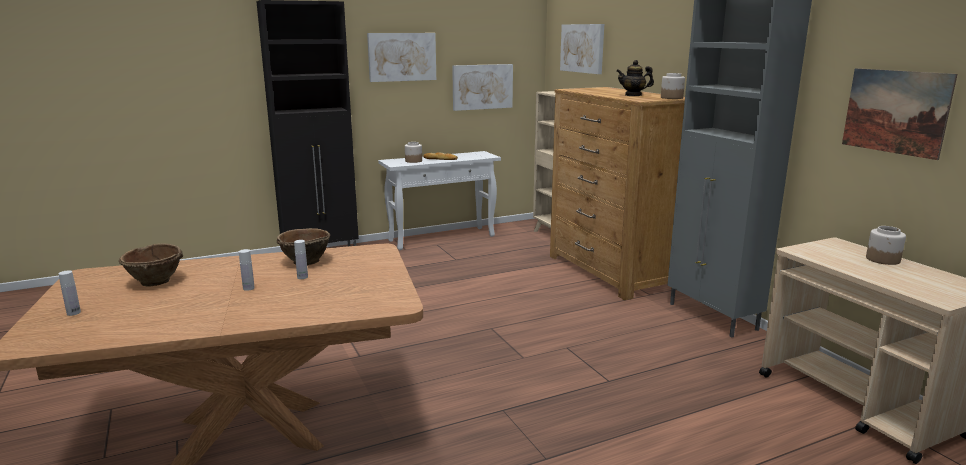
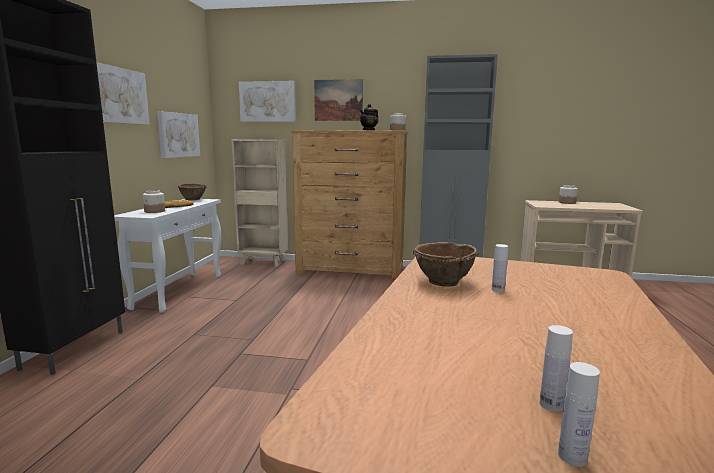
camera: 55 degrees left, 5 degrees down
brown bowl [119,243,183,287] -> brown bowl moved to [178,183,207,201]
white bottle [239,249,255,291] -> white bottle moved to [540,325,573,412]
picture [842,68,958,160] -> picture moved to [314,79,363,121]

